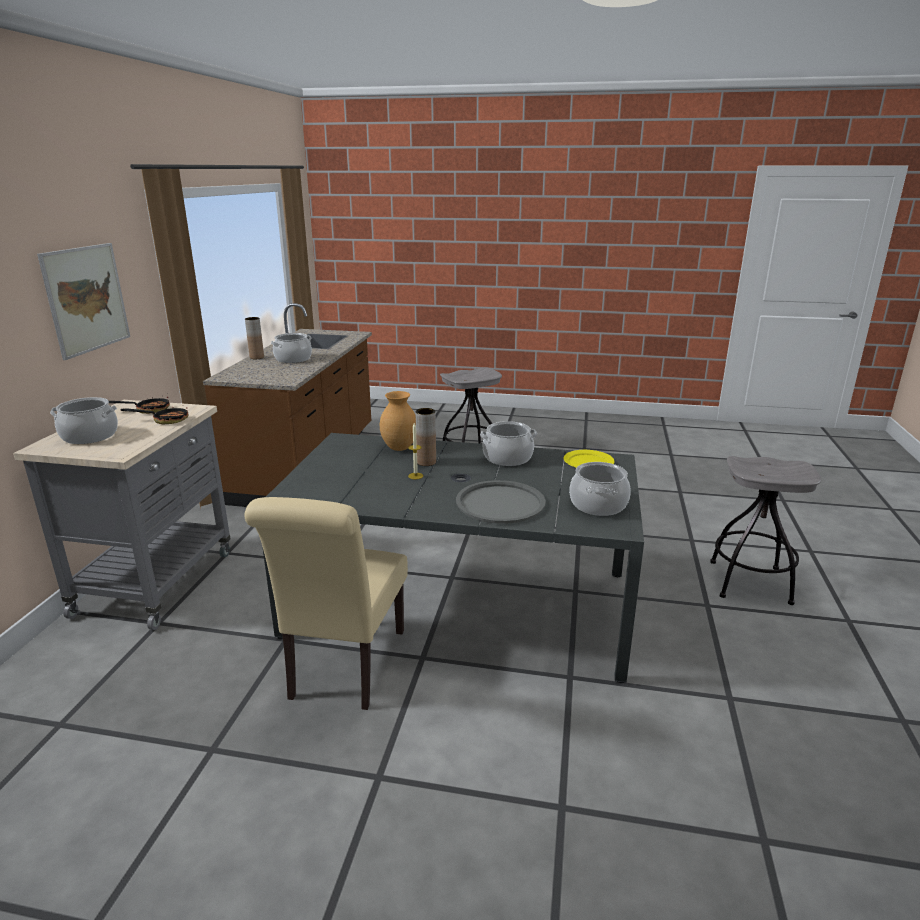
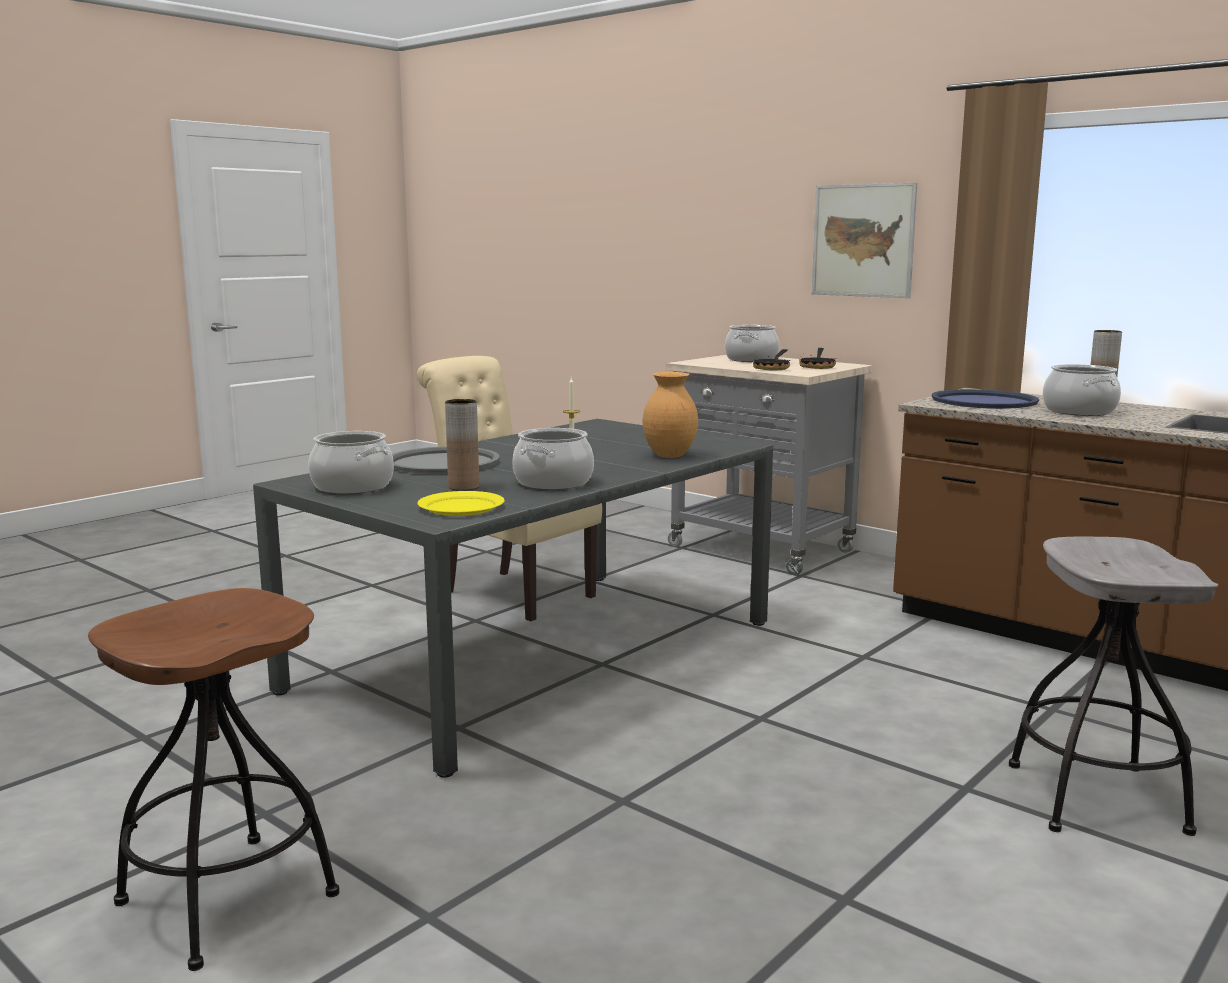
camera: 120 degrees right, 10 degrees down
brown vase [415,408,436,466] -> brown vase moved to [445,399,479,491]
grey stool [710,456,821,605] -> brown stool [88,588,339,971]
none -> blue tray [932,389,1039,409]

